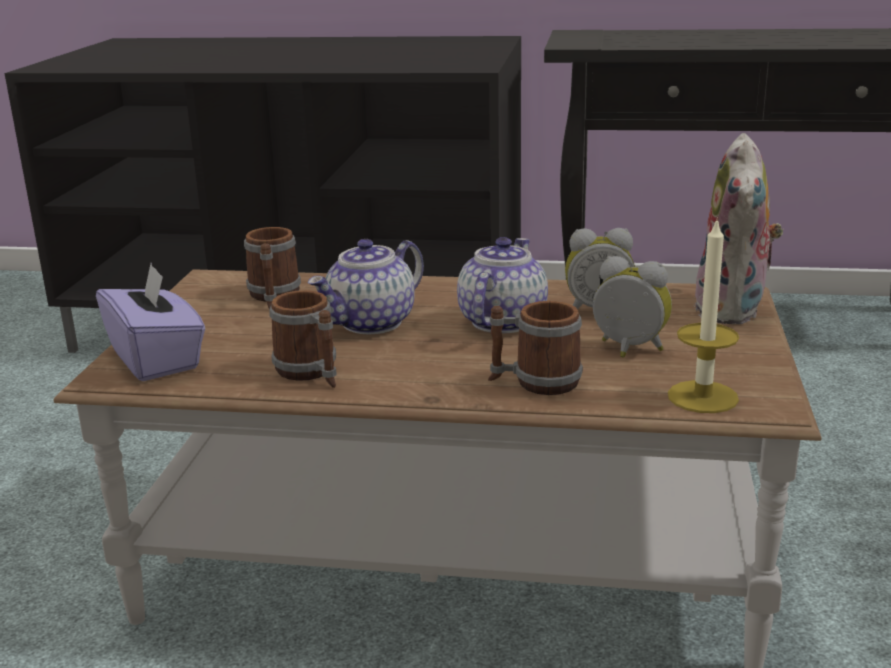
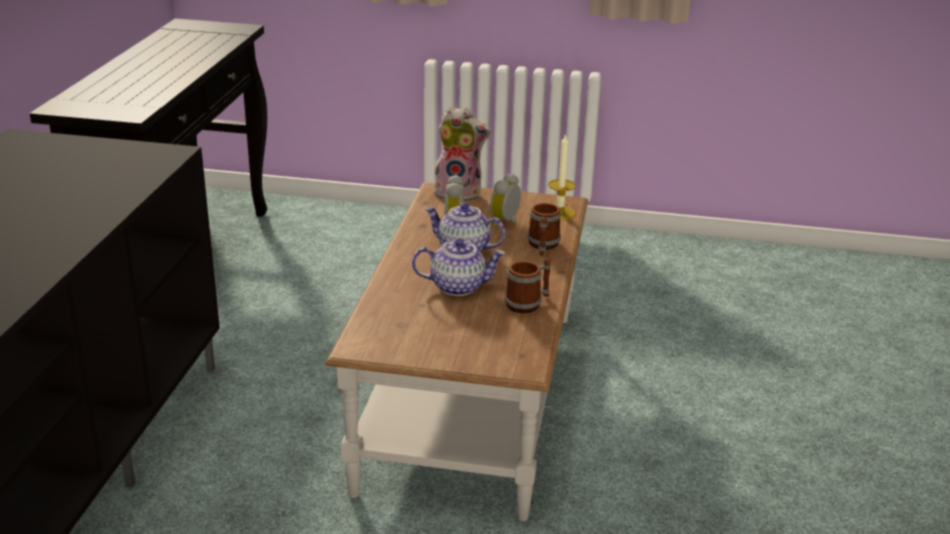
camera: 90 degrees left, 5 degrees up
purple tissue box [96,263,205,381] -> none
mug [244,227,301,310] -> none
teapot [307,239,424,334] -> teapot turned 45 degrees counterclockwise [412,238,505,296]

